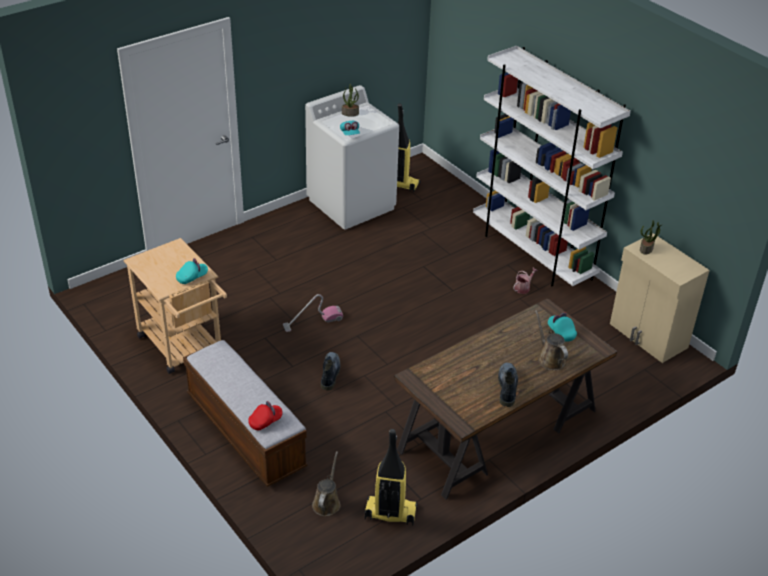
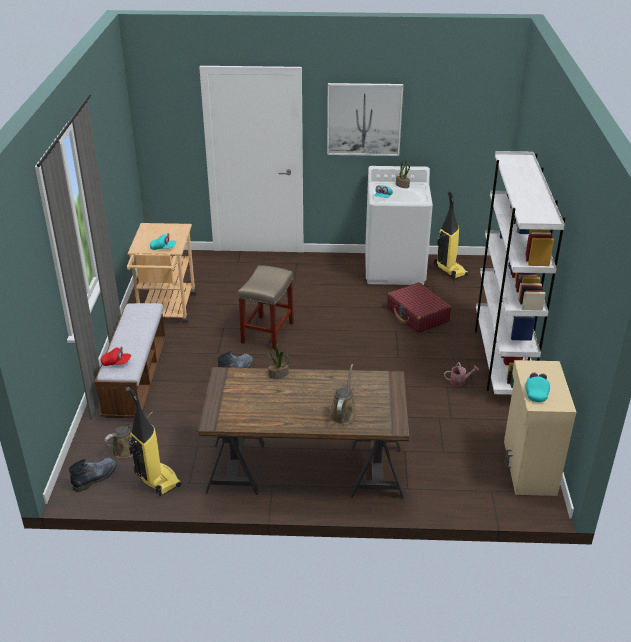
camera: 40 degrees right, 5 degrees down
vacuum cleaner [283,294,343,332] -> beige stool [238,265,294,350]
boot [498,363,518,407] -> boot moved to [69,458,117,492]
turquoise cap [548,313,577,342] -> turquoise cap moved to [525,373,550,402]
potted plant [640,220,661,254] -> potted plant moved to [266,344,289,379]
none -> picture [327,83,403,156]
none -> red suitcase [387,282,451,333]

